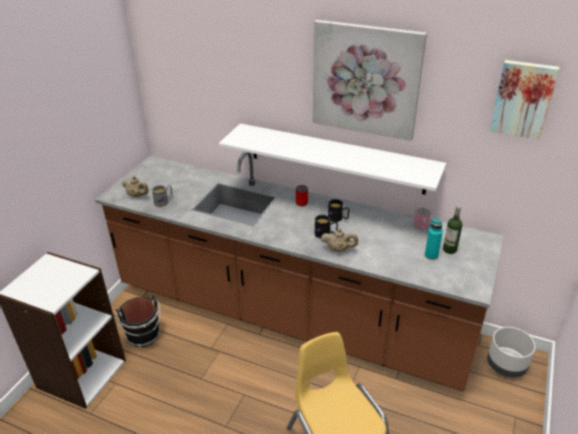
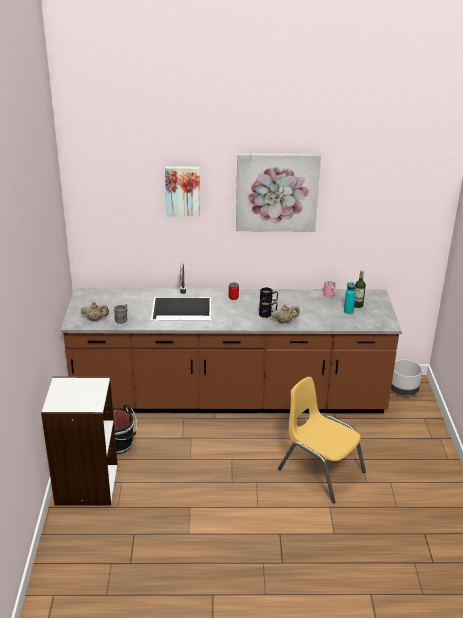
camera: 25 degrees left, 5 degrees down
white shelf [219,123,446,195] -> none
picture [489,60,559,140] -> picture moved to [165,166,200,216]

